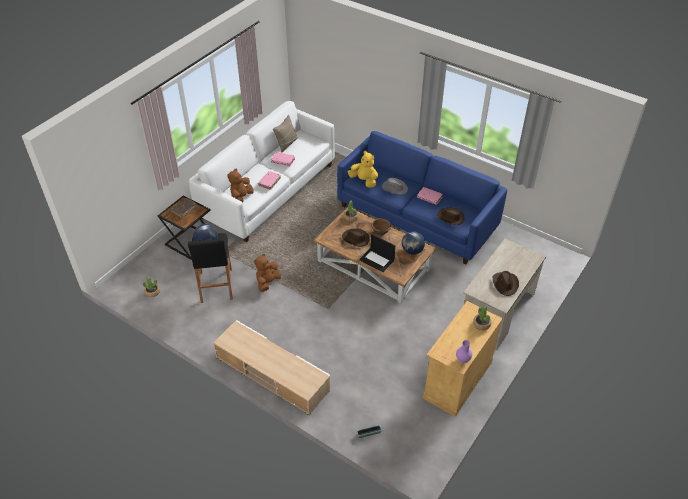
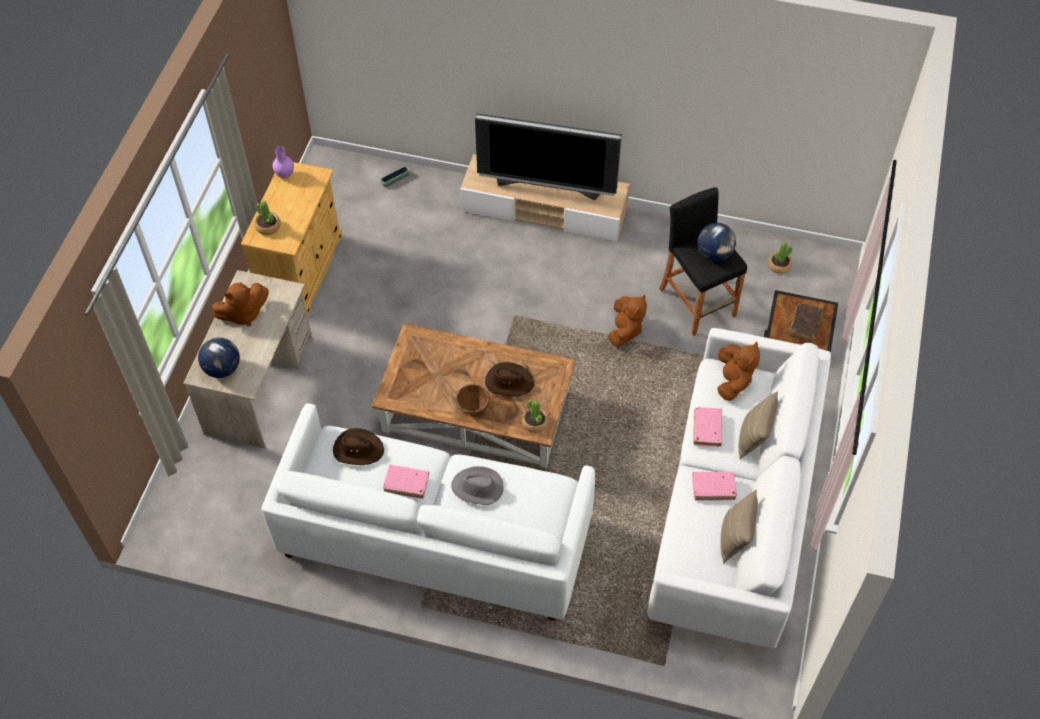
camera: 160 degrees right, 10 degrees up
blue sofa [337,131,507,265] -> white sofa [262,403,595,621]
yellow plush toy [348,151,378,188] -> none
laptop [359,234,395,272] -> none
globe [402,231,425,255] -> globe moved to [198,337,240,378]
brown hat [492,271,519,296] -> brown plush toy [212,283,268,327]
none -> television [475,113,622,200]
none -> beige pillow [738,391,778,459]

